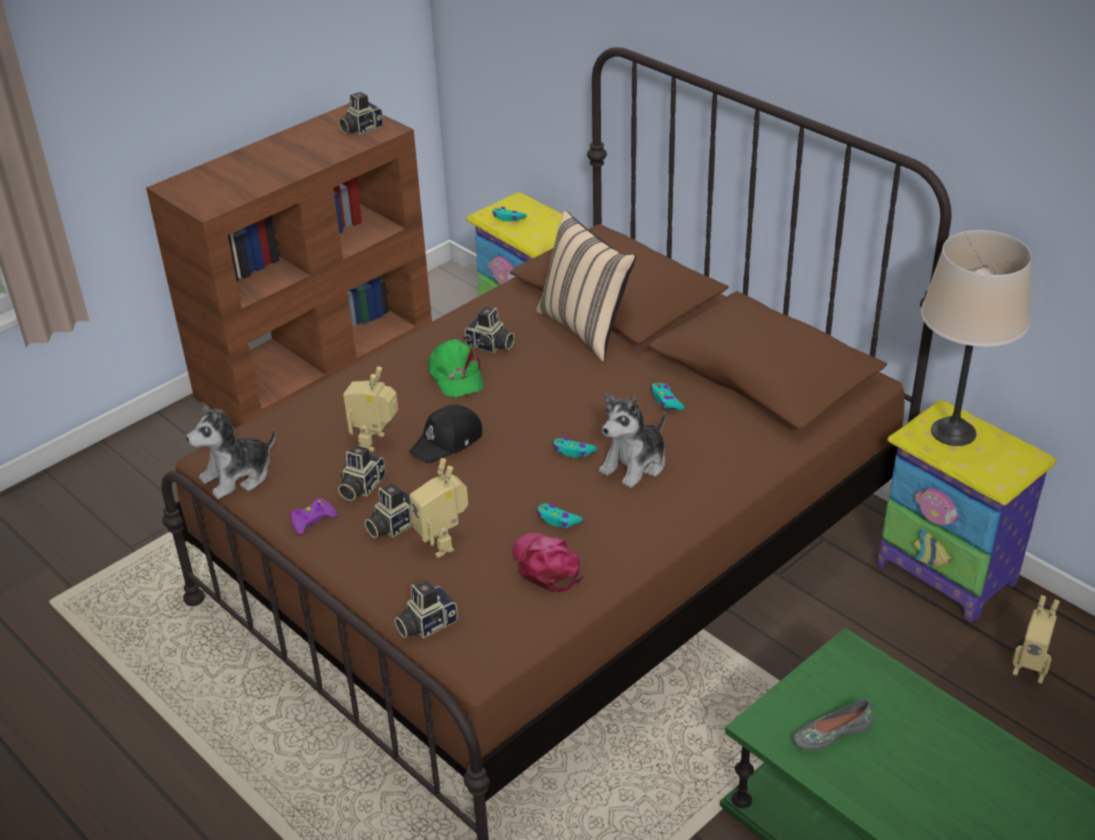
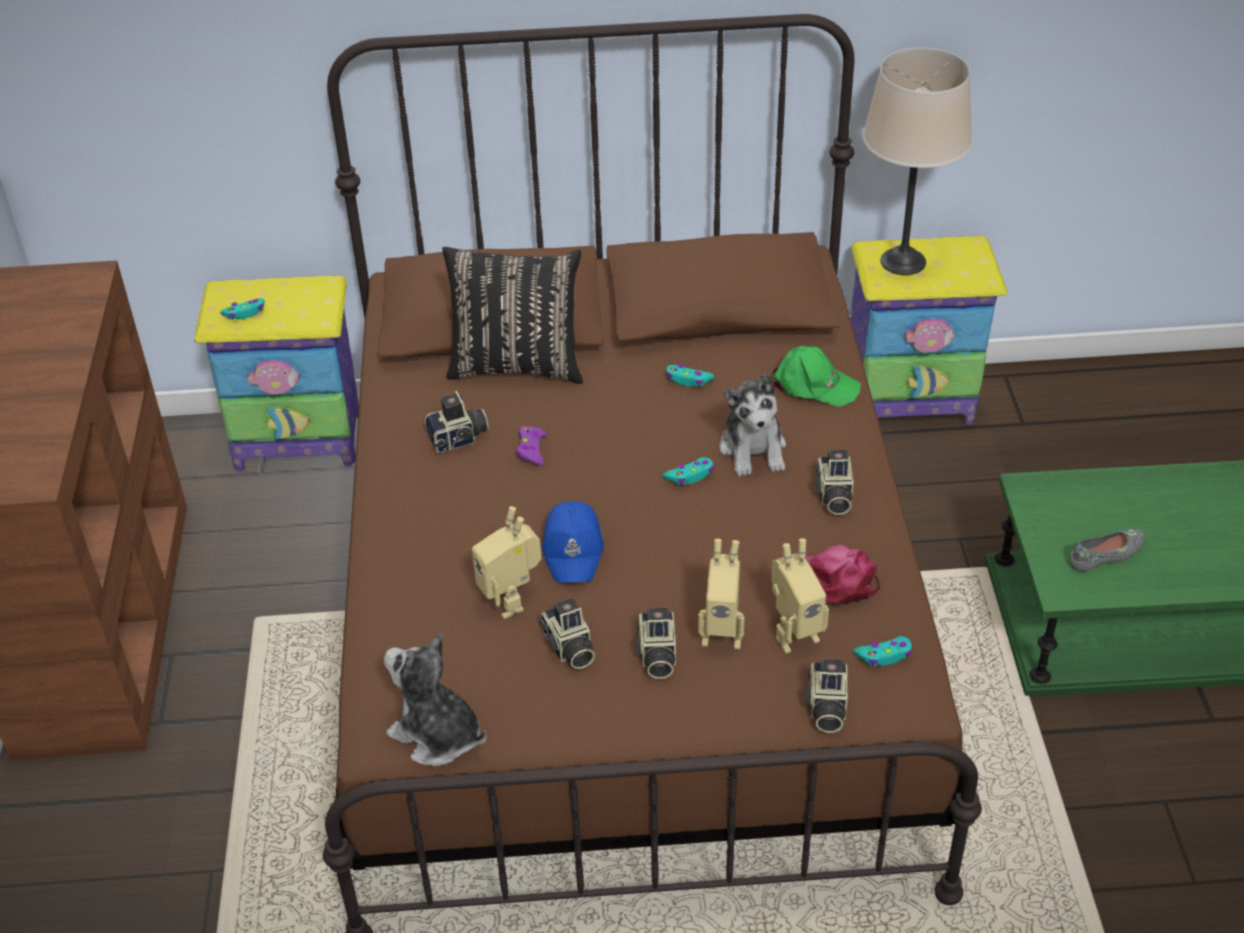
camera: 50 degrees left, 5 degrees up
plush toy [186,402,276,499] -> plush toy turned 120 degrees clockwise [384,633,487,766]
purple game controller [290,498,337,535] -> purple game controller moved to [516,426,547,466]
camera [339,92,383,134] -> camera moved to [815,450,854,515]
black cap [409,405,482,463] -> blue cap [542,501,604,583]
green cap [428,339,483,397] -> green cap moved to [772,346,861,407]
beige pillow [536,211,636,362] -> black pillow [442,247,583,384]
turquoise game controller [537,503,583,528] -> turquoise game controller moved to [854,636,912,666]
grey shoe [793,699,873,750] -> grey shoe turned 135 degrees counterclockwise [1069,529,1145,571]
toy robot [1013,595,1060,684] -> toy robot moved to [771,538,829,654]

